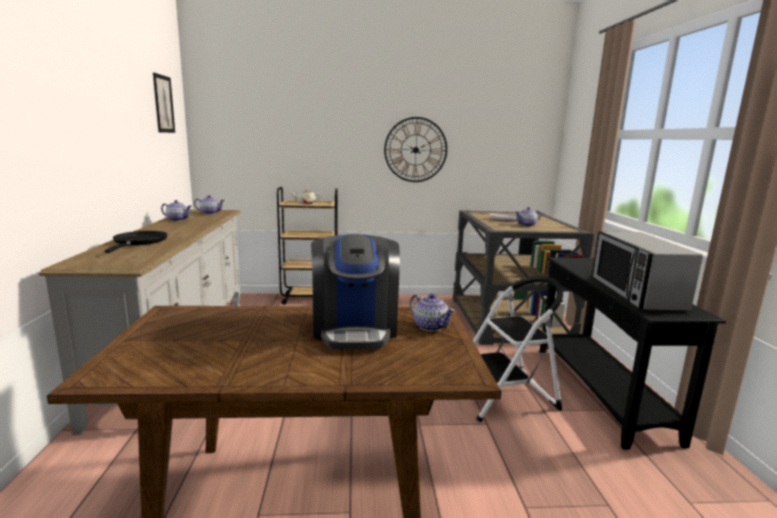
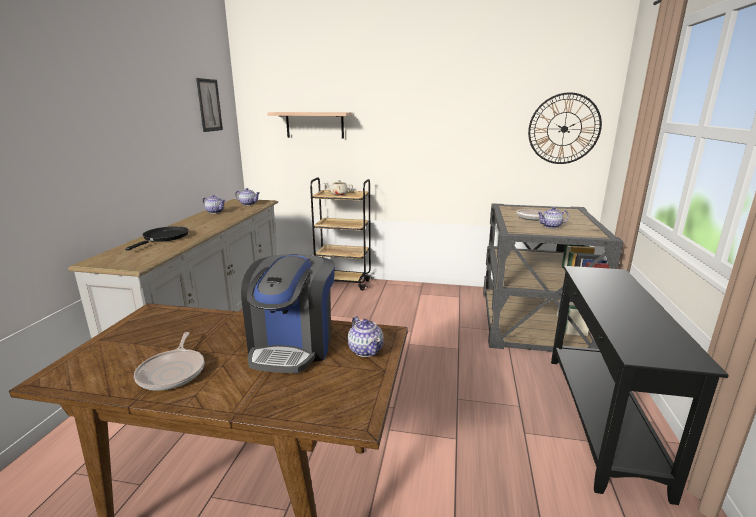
camera: 15 degrees right, 5 degrees up
wall clock [384,117,447,182] -> wall clock moved to [528,92,602,164]
step ladder [473,276,563,422] -> none
microwave [591,231,703,311] -> none
none -> frying pan [134,332,205,391]
none -> shelf [267,112,353,139]

